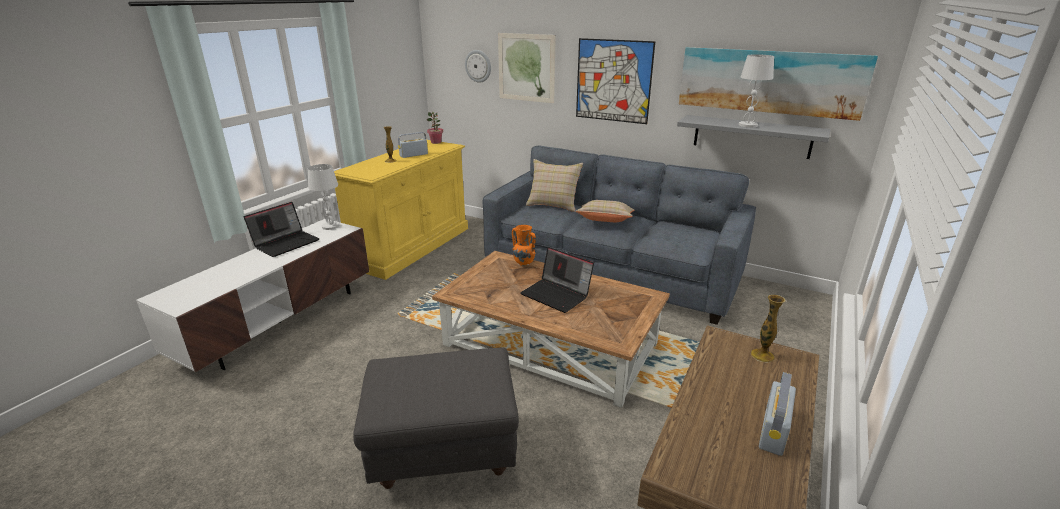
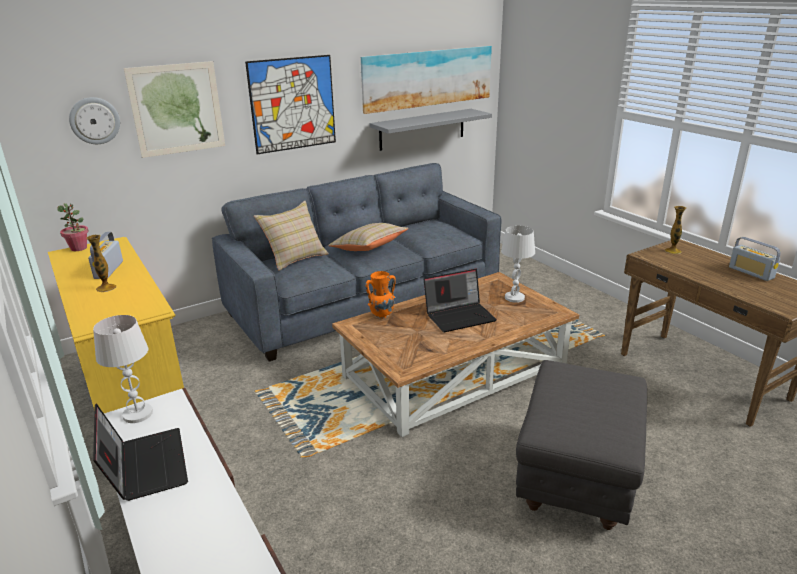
camera: 60 degrees left, 0 degrees up
white table lamp [739,54,774,128] -> white table lamp moved to [501,226,535,303]

